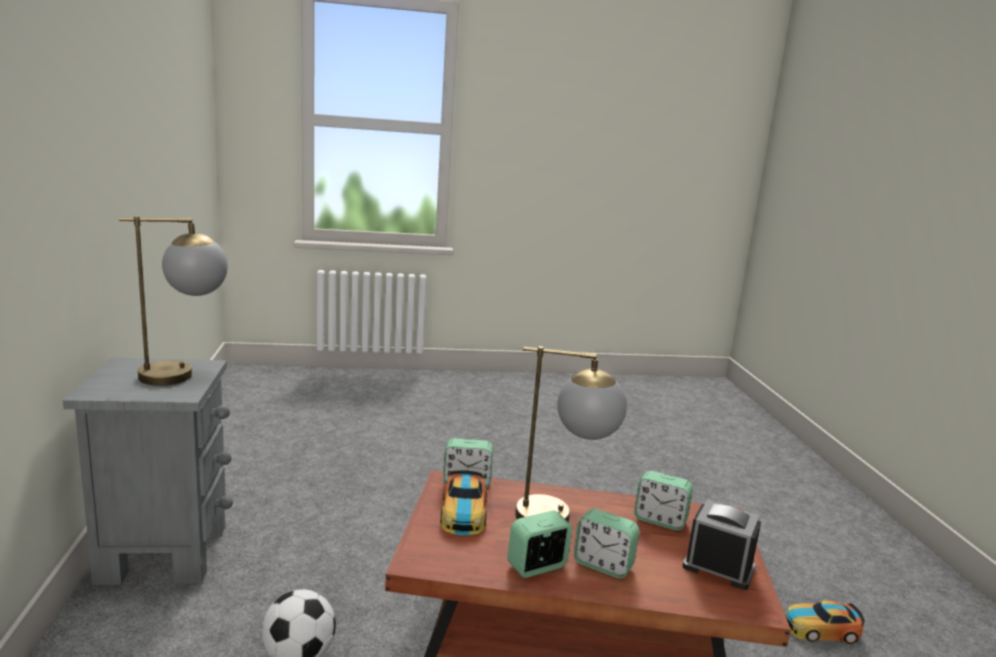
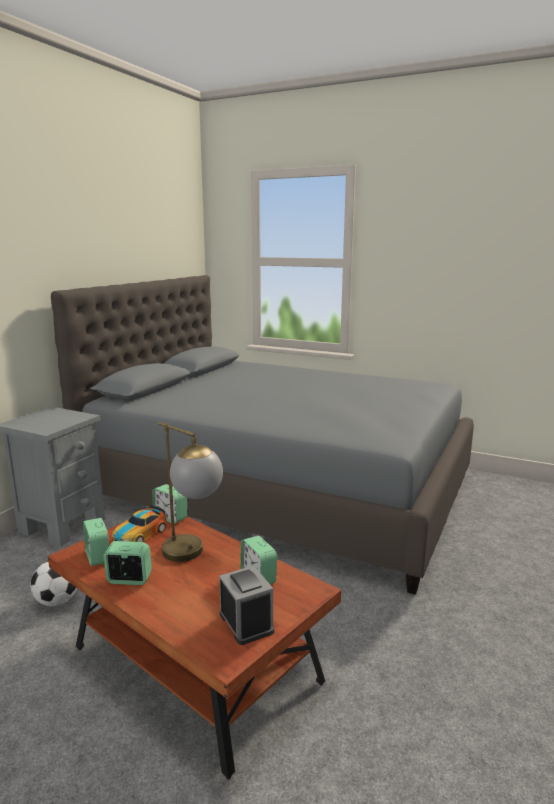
camera: 35 degrees right, 0 degrees up
table lamp [119,216,228,386] -> none
alarm clock [574,509,639,578] -> alarm clock moved to [83,518,109,566]
toy car [786,600,865,644] -> none
none -> grey bed [51,275,474,595]

